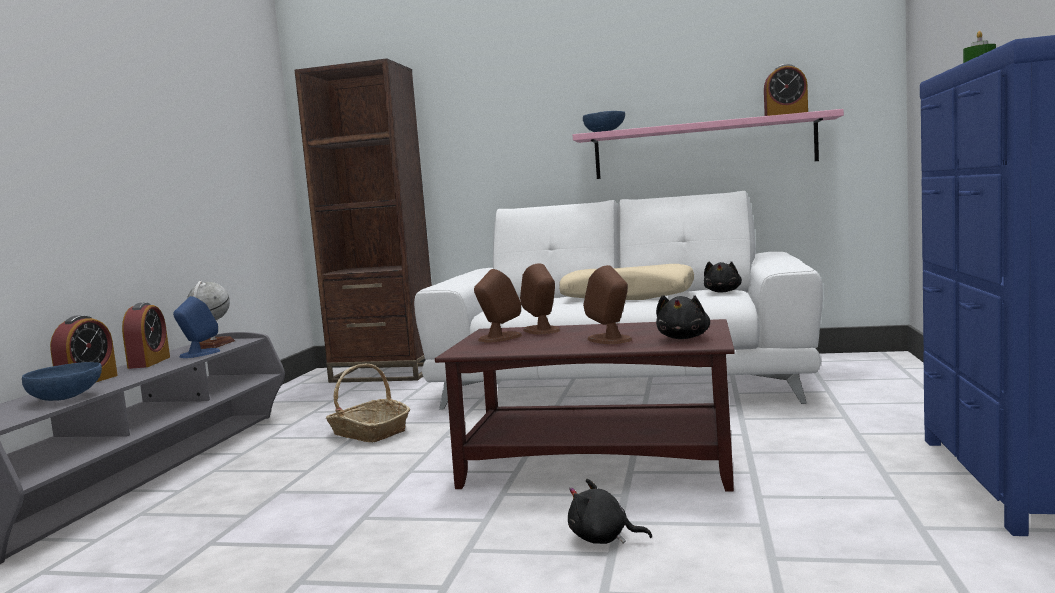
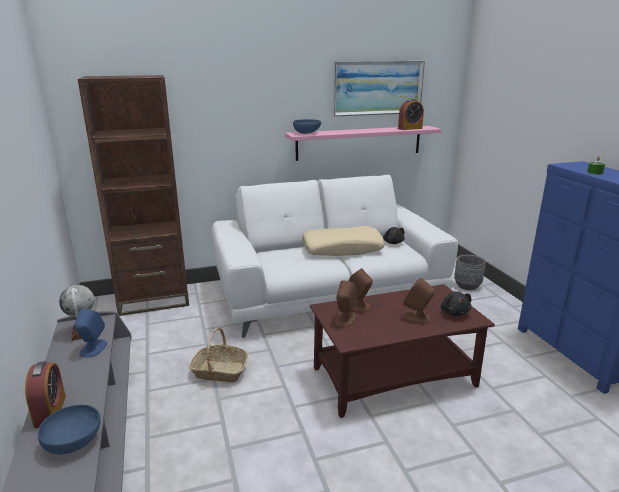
camera: 30 degrees left, 15 degrees up
alarm clock [122,302,170,369] -> none
black plush toy [568,479,652,544] -> none
none -> picture [333,61,425,117]
none -> grey planter [454,255,486,290]

